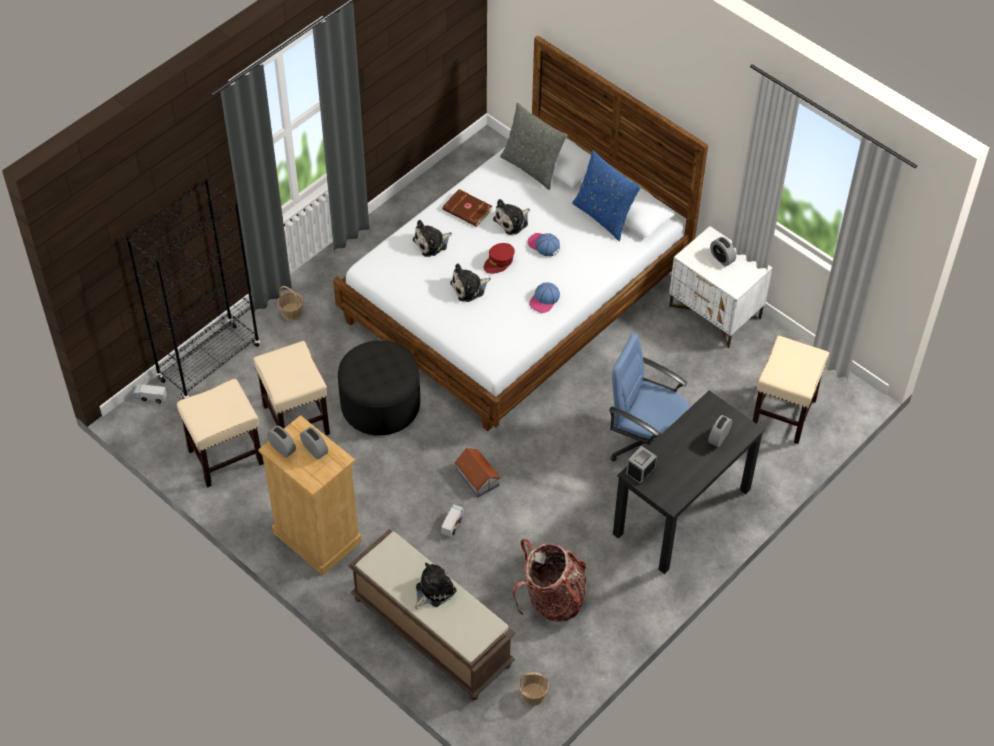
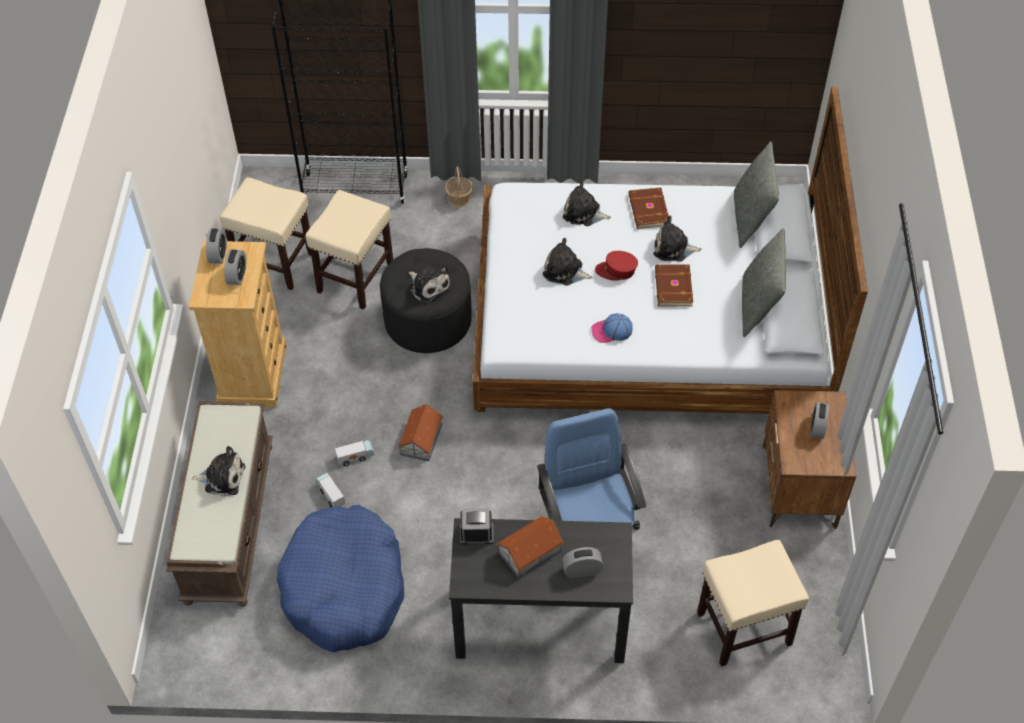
camera: 50 degrees right, 0 degrees up
toy truck [134,384,167,403] -> toy truck moved to [316,473,345,507]
backpack [512,539,587,622] -> blue dog bed [277,505,404,652]
basket [519,672,549,706] -> none
cap [528,233,560,256] -> brown book [655,264,693,306]
blue pillow [572,150,641,241] -> grey pillow [742,228,786,337]
white nightstand [669,226,773,348] -> brown nightstand [763,390,856,529]
none -> plush toy [409,264,451,304]
none -> toy house [496,516,564,578]

